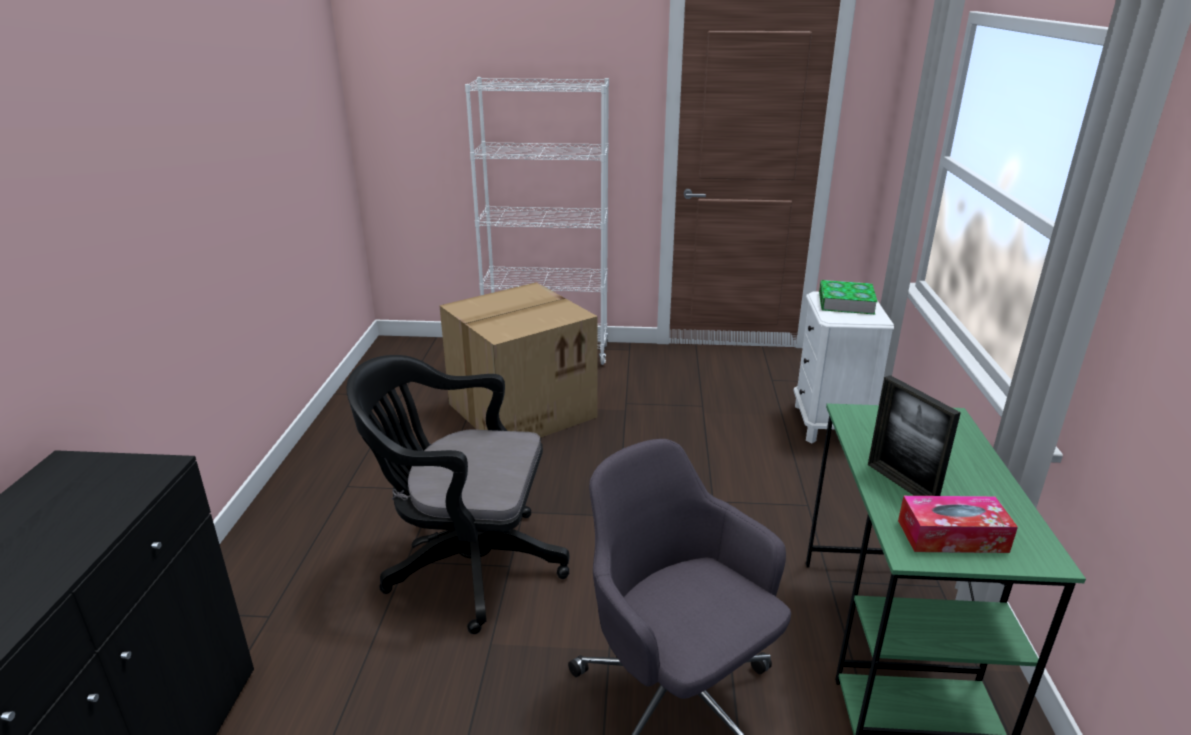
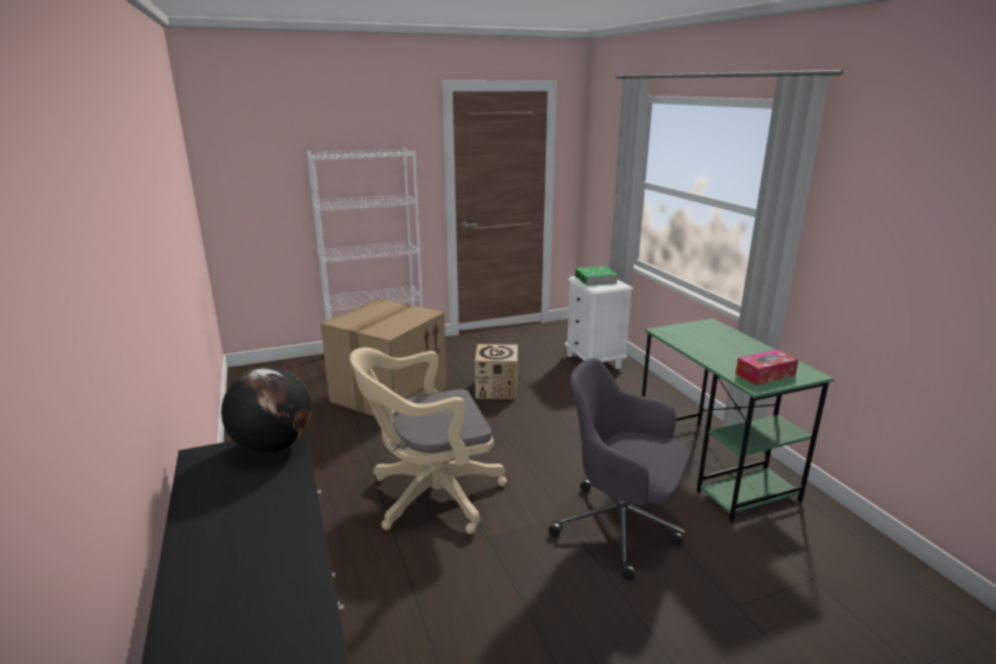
camera: 25 degrees left, 5 degrees down
black office chair [347,355,570,634] -> beige office chair [350,347,507,534]
picture frame [868,375,961,496] -> none
none -> globe [221,367,312,453]
none -> cardboard box [475,344,518,399]

